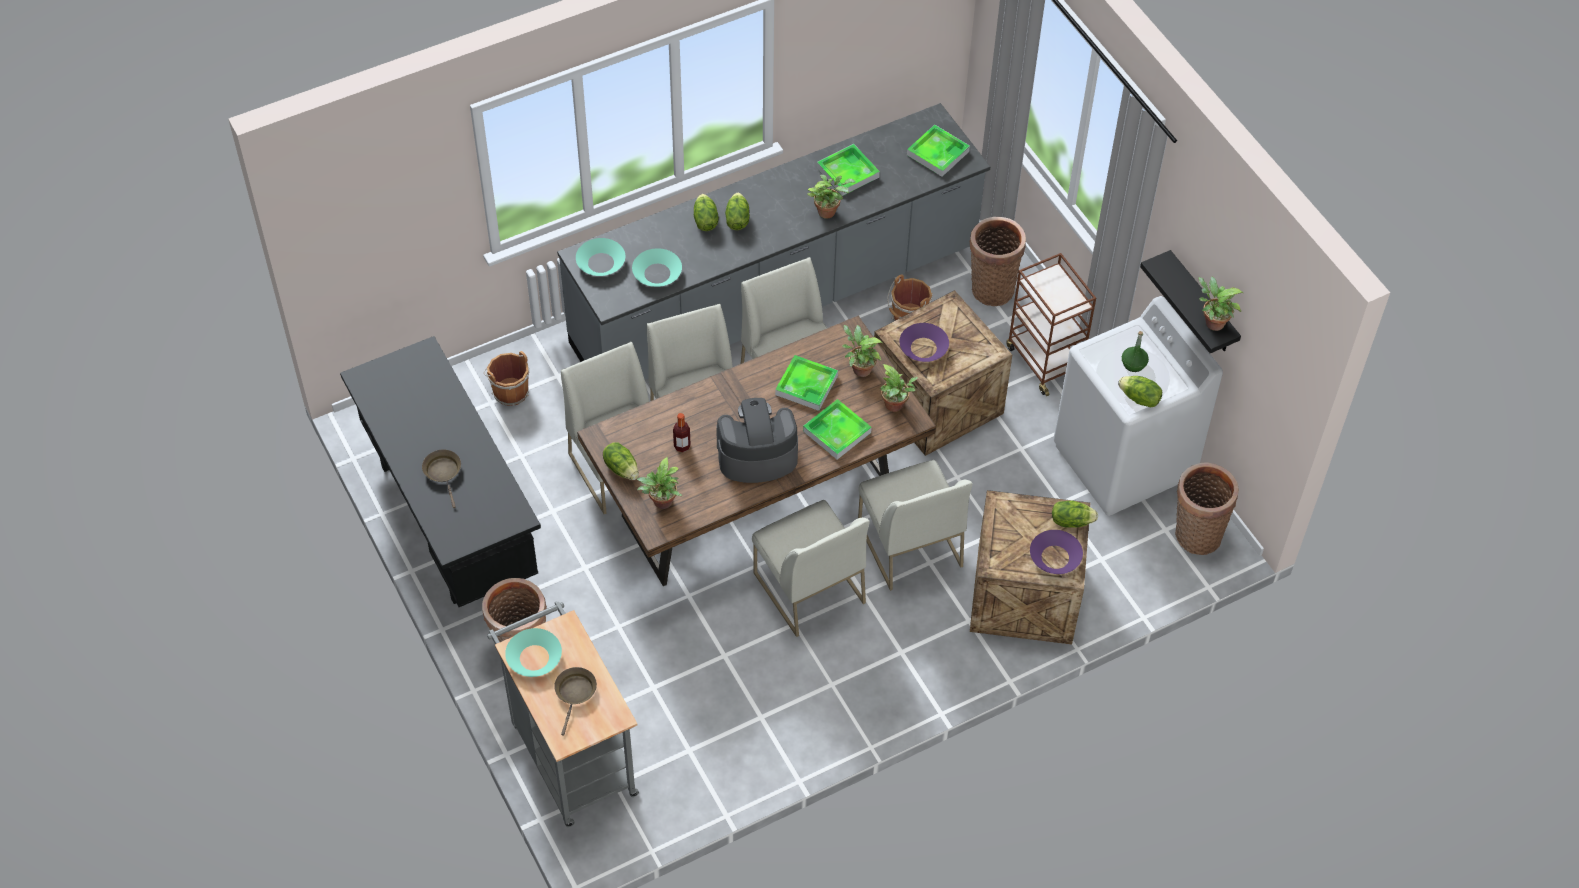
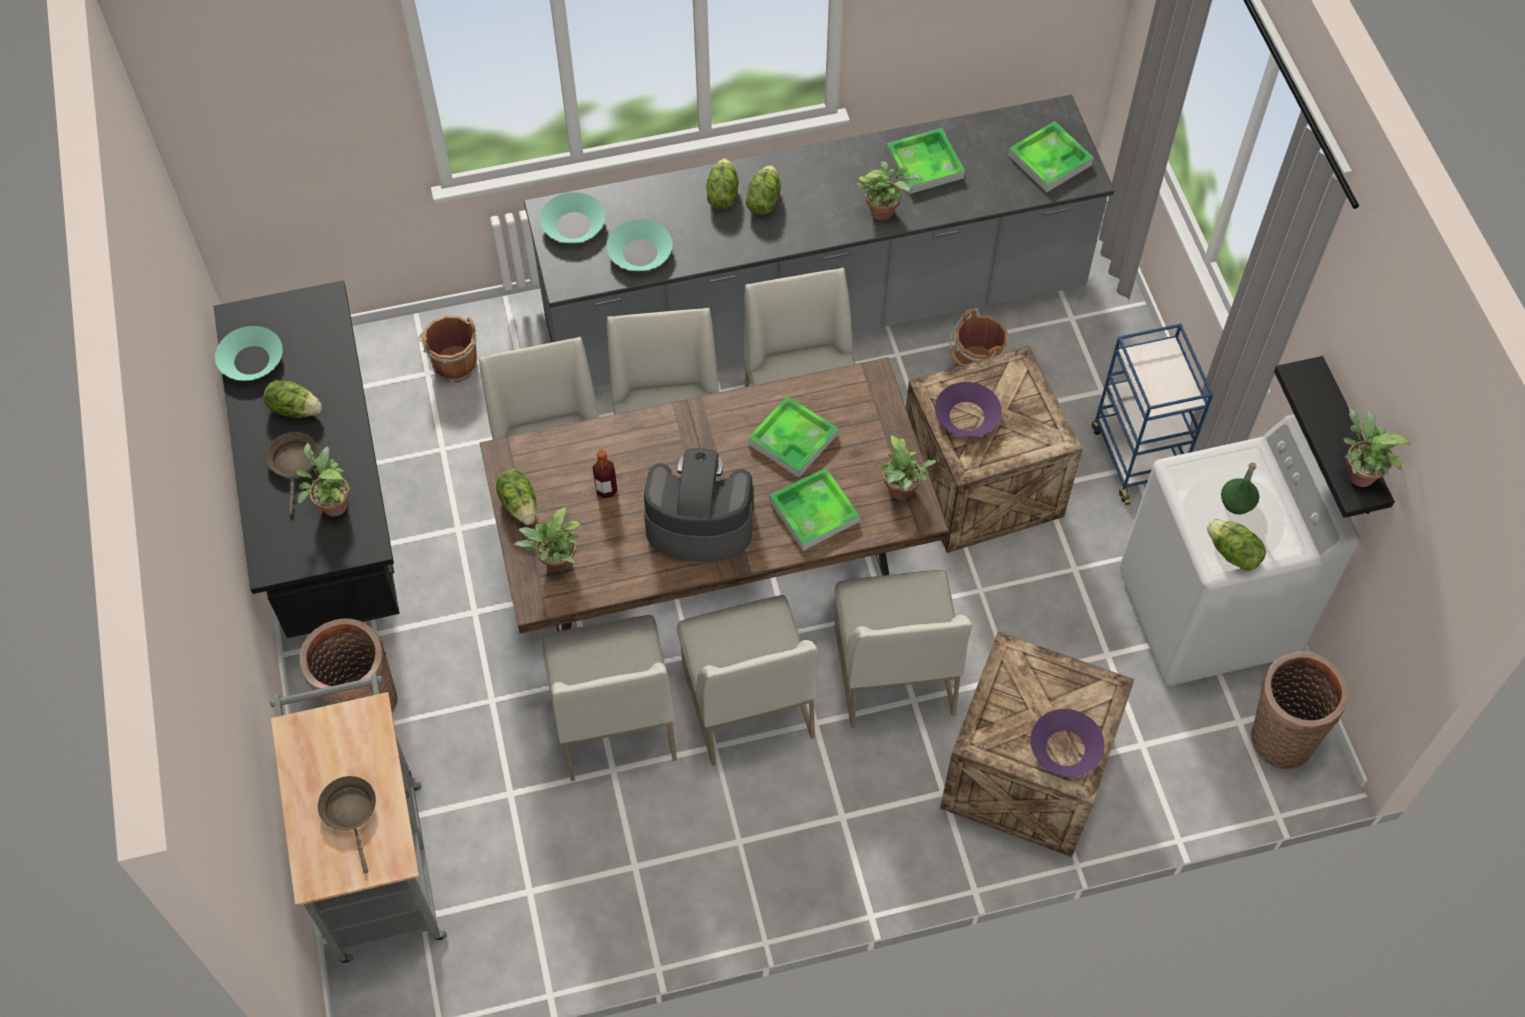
camera: 15 degrees right, 5 degrees up
turquoise bowl [505,628,562,677] -> turquoise bowl moved to [215,326,283,381]
brown frying pan [554,667,597,736] -> brown frying pan turned 45 degrees counterclockwise [318,776,376,873]
potted plant [842,325,882,377] -> potted plant moved to [296,443,352,517]
basket [969,217,1026,306] -> none
brown cart [1006,253,1096,396] -> blue cart [1092,324,1213,505]
lettuce [1052,501,1098,528] -> lettuce moved to [263,380,322,418]
none -> white chair [541,615,677,781]

